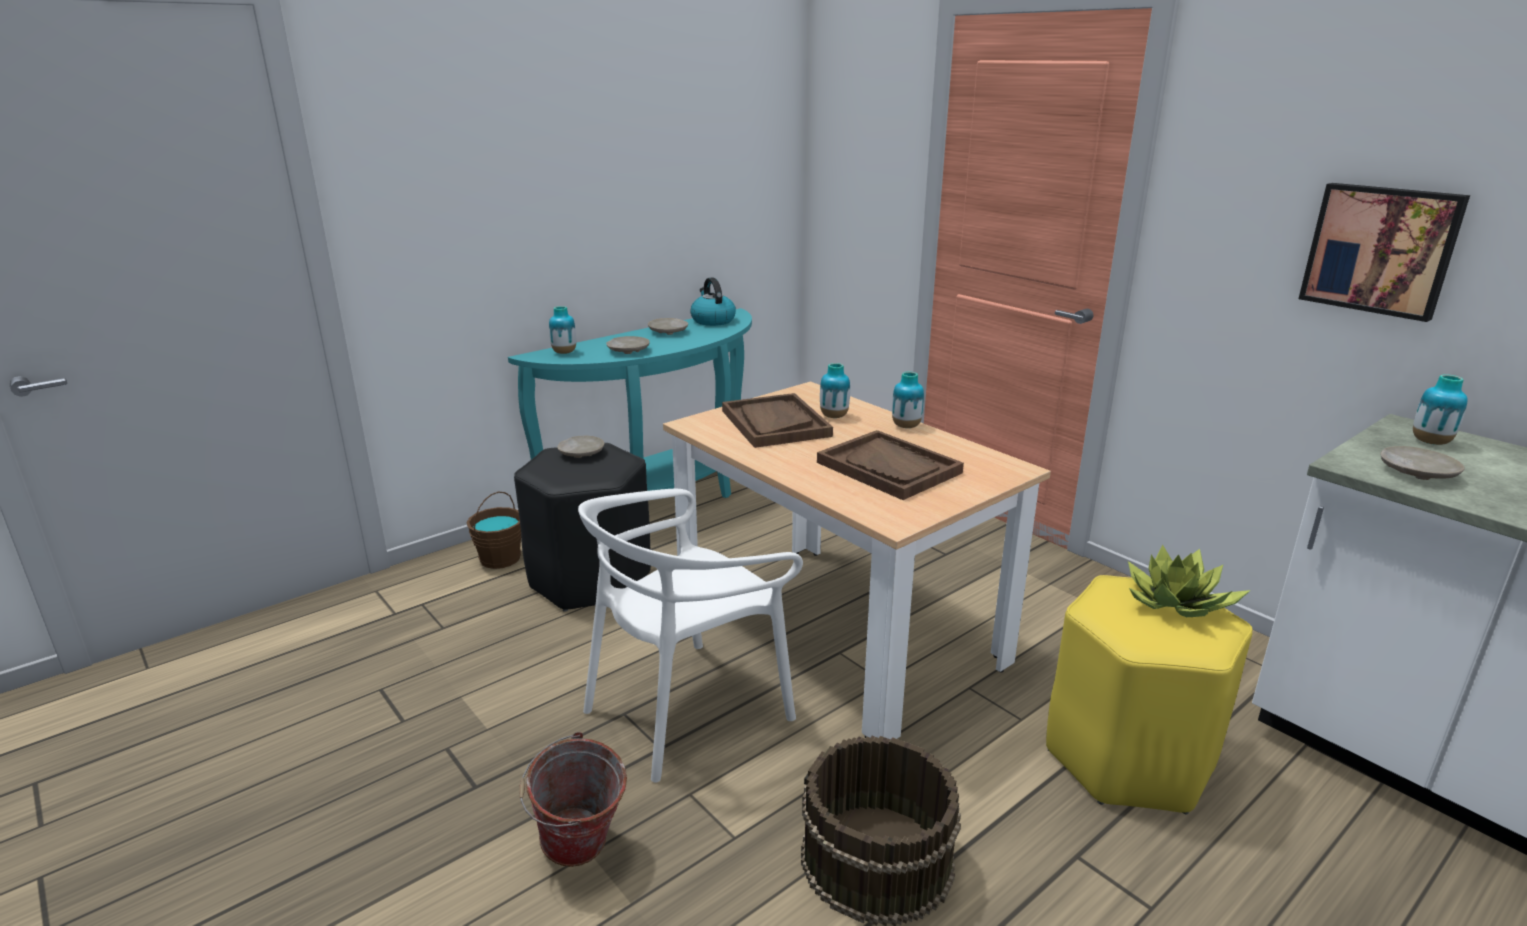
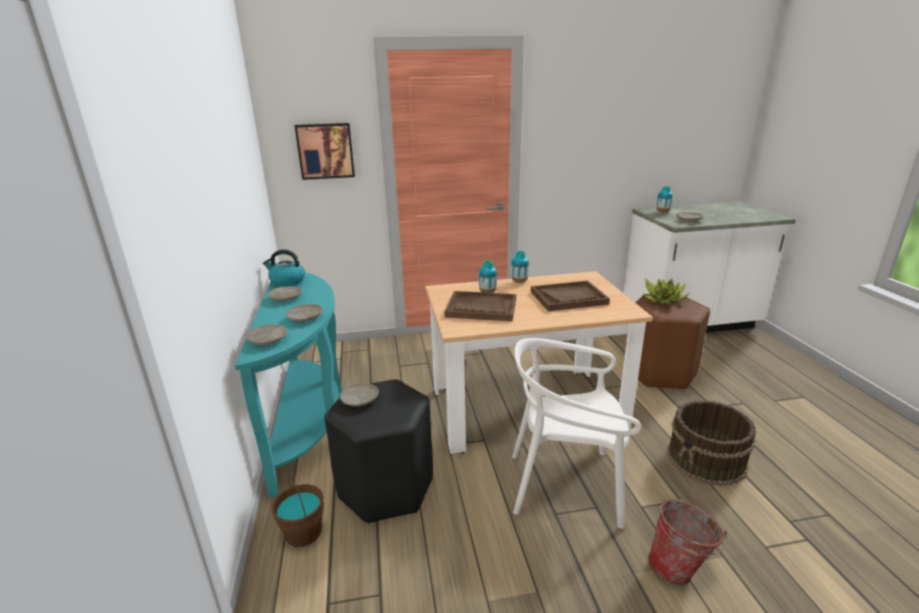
camera: 60 degrees left, 0 degrees up
vase [549,306,576,354] -> beige plate [246,324,287,345]
white chair [578,489,803,782] -> white chair turned 105 degrees clockwise [512,338,641,529]
yellow stool [1046,575,1253,815] -> brown stool [625,294,710,390]
picture [1299,183,1470,322] -> picture moved to [295,123,355,180]

